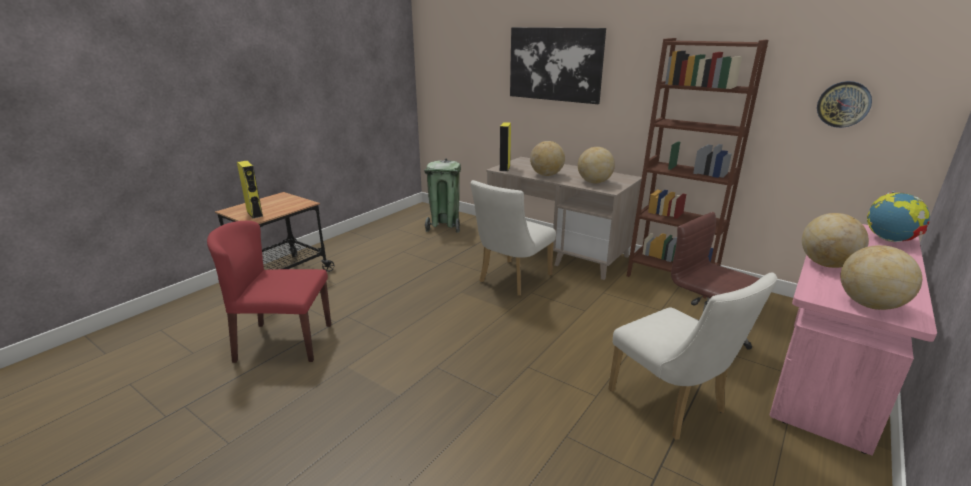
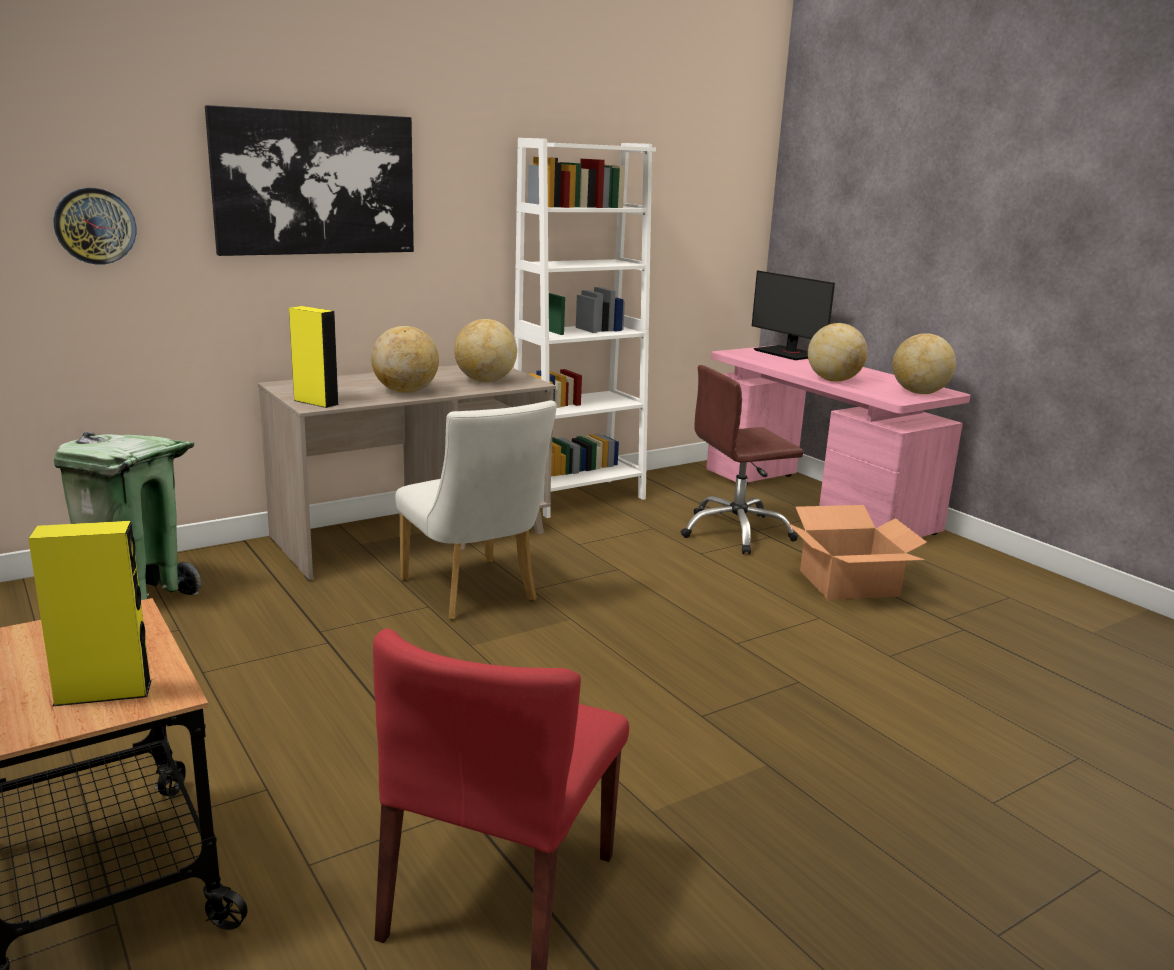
camera: 70 degrees left, 5 degrees down
white chair [608,273,777,440] -> cardboard box [787,505,927,600]
brown bookcase [627,38,768,299] -> white bookcase [514,138,656,518]
wall clock [817,81,872,128] -> wall clock moved to [54,188,136,265]
globe [867,191,930,242] -> monitor [752,271,835,360]

